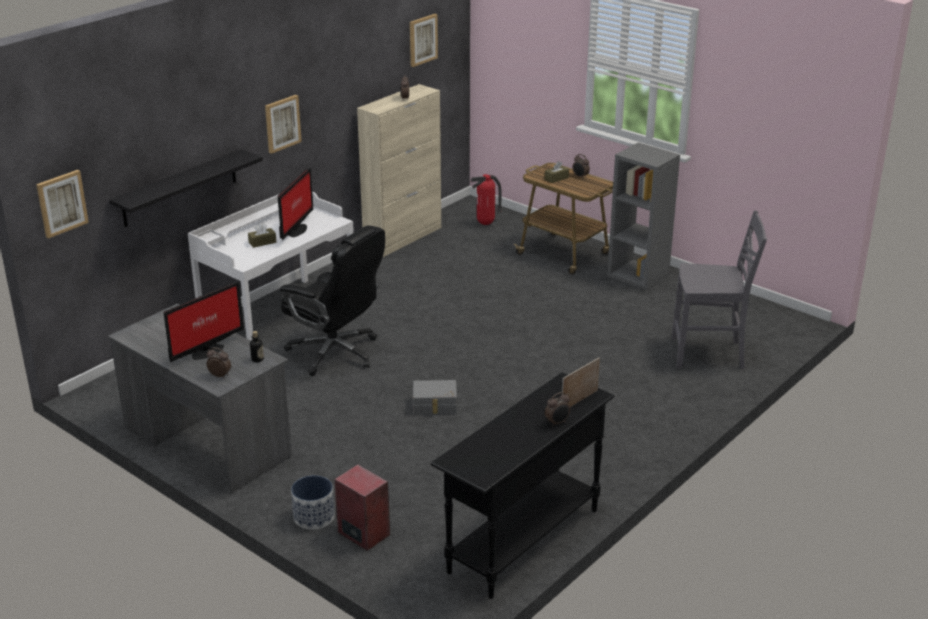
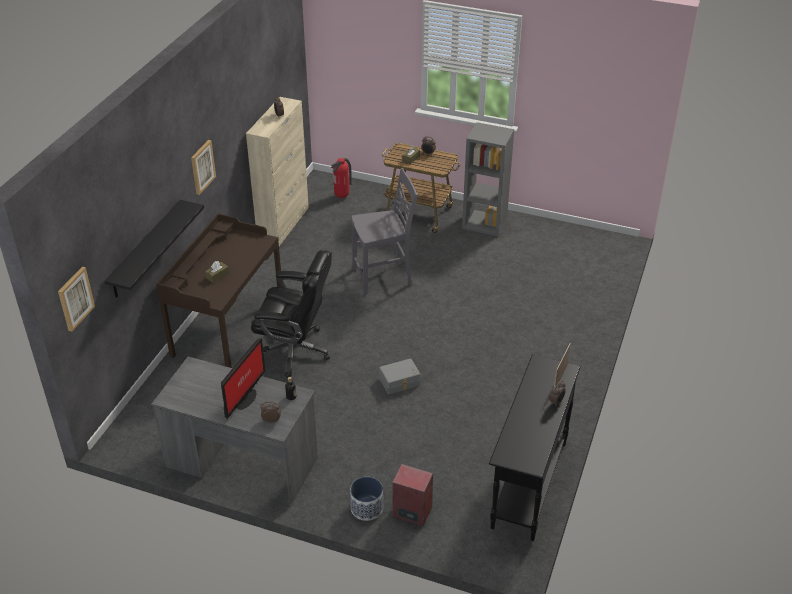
camera: 20 degrees left, 10 degrees up
white desk [188,192,354,340] -> brown desk [156,213,281,368]
monitor [278,168,313,241] -> none
picture [410,14,438,67] -> none
grey chair [672,210,767,369] -> grey chair moved to [352,168,418,295]

